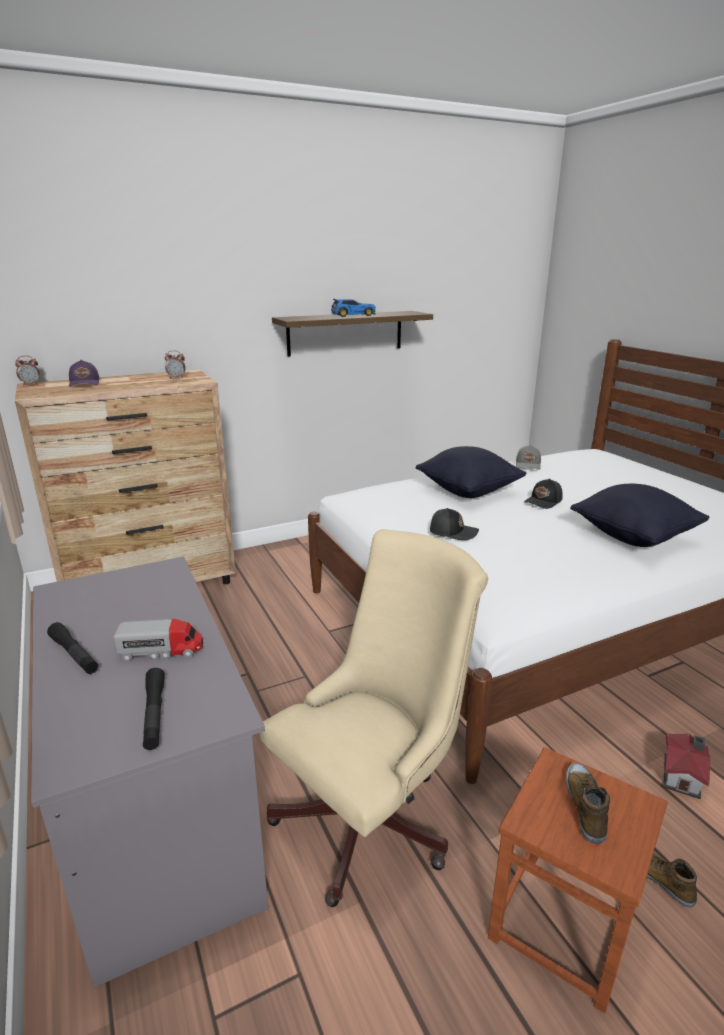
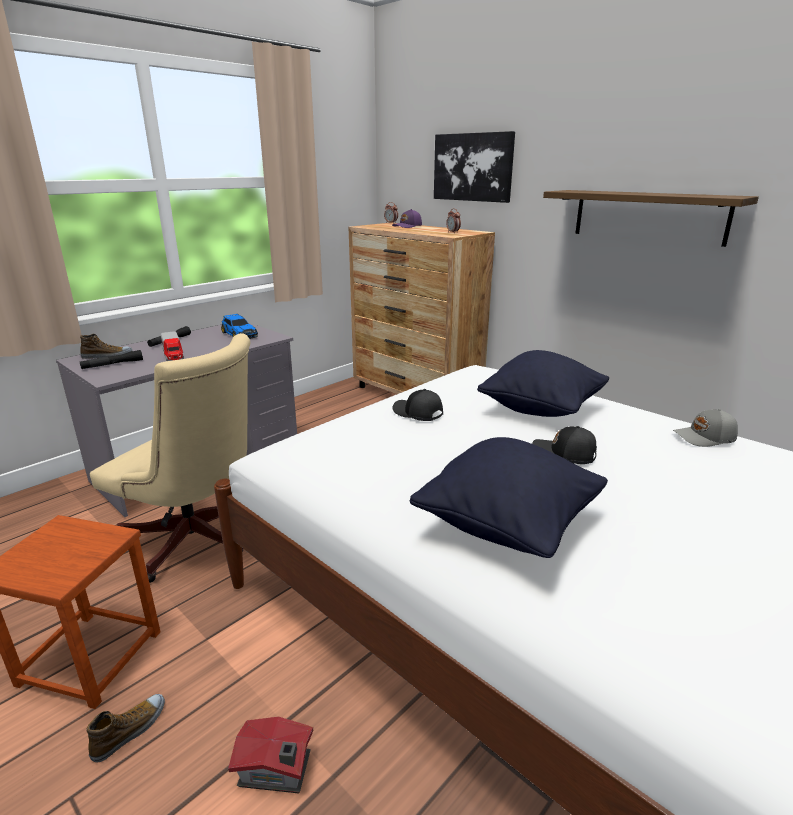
camera: 70 degrees right, 0 degrees up
toy car [331,299,376,317] -> toy car moved to [221,313,258,339]
black cap [430,508,479,540] -> black cap turned 135 degrees clockwise [392,389,443,421]
shoe [566,763,610,844] -> shoe moved to [80,334,133,359]
none -> picture [434,131,515,203]

